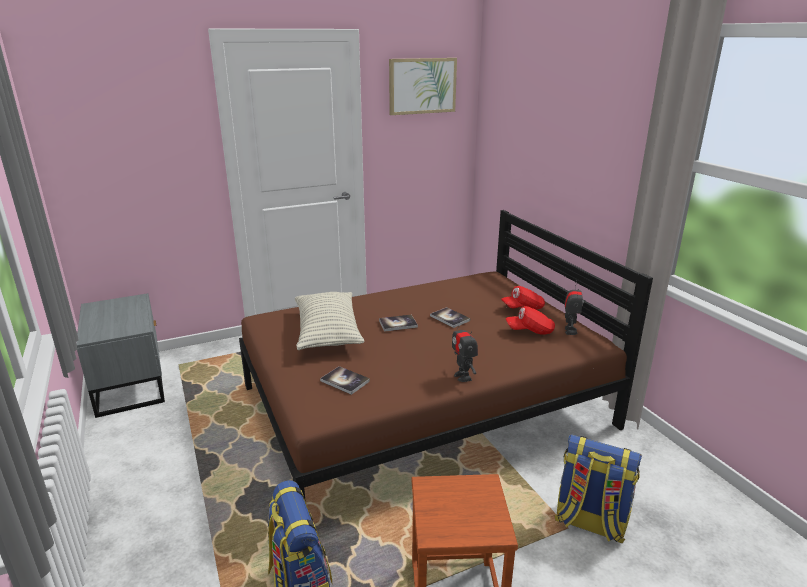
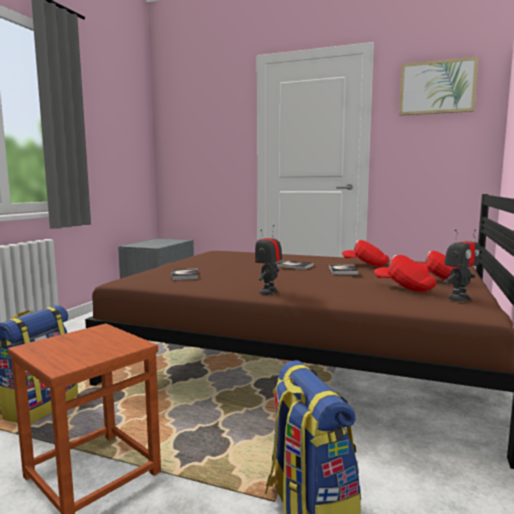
camera: 45 degrees right, 15 degrees down
pillow [295,292,364,350] -> none
none -> red cap [342,240,389,267]

